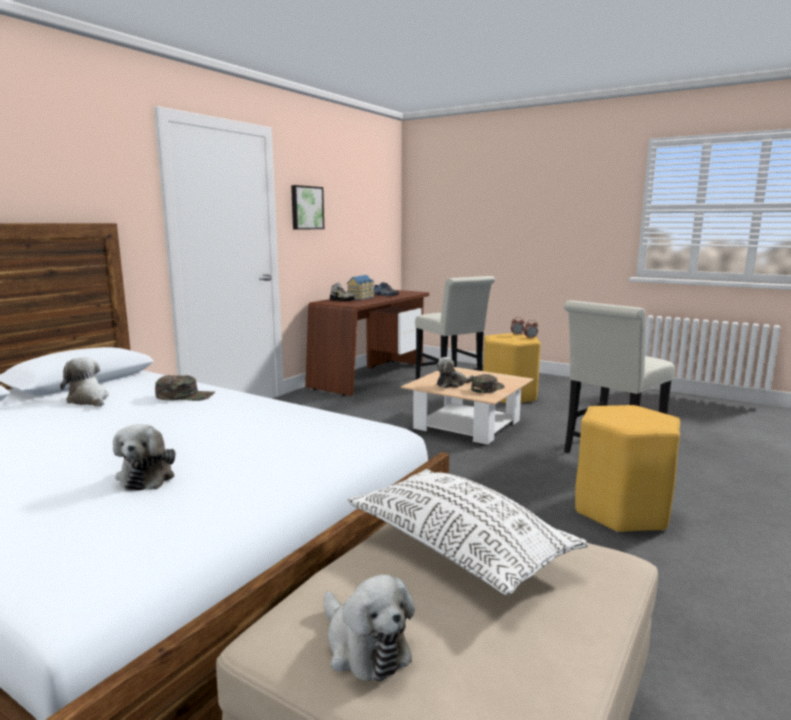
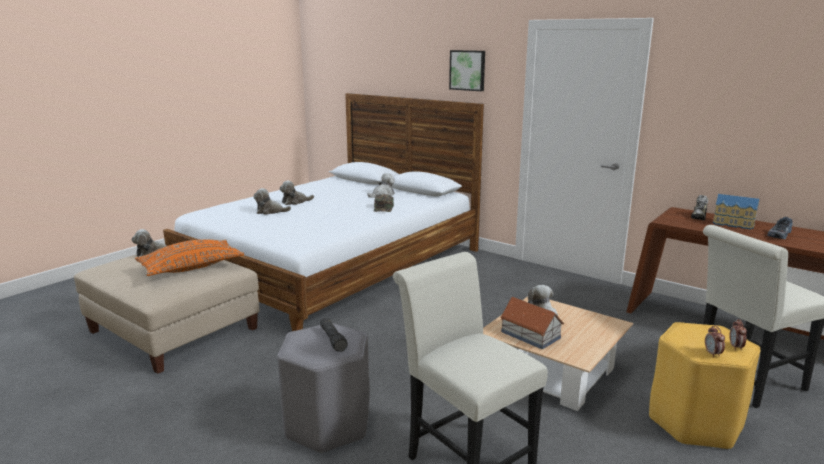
camera: 95 degrees right, 5 degrees up
picture [291,185,324,230] -> picture moved to [449,50,485,91]
white pillow [348,469,588,595] -> orange pillow [135,239,244,276]
green cap [471,374,505,393] -> toy house [500,297,564,349]
yellow stool [575,405,680,533] -> grey stool [277,323,370,453]
none -> plush toy [280,181,314,205]
none -> black flashlight [320,318,348,352]

